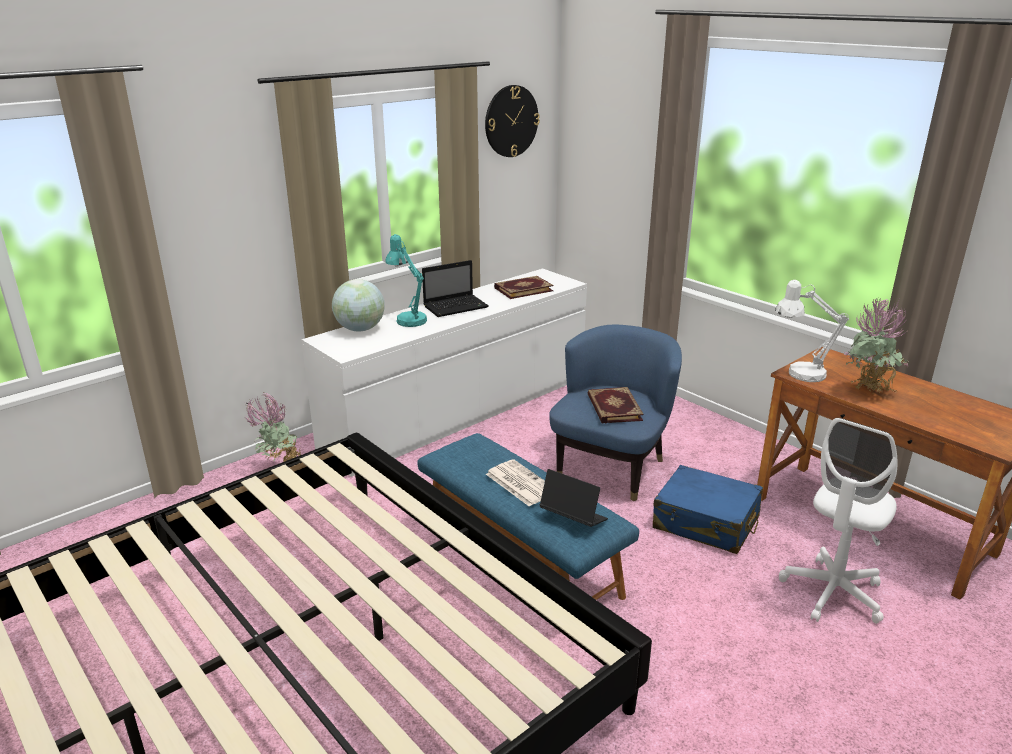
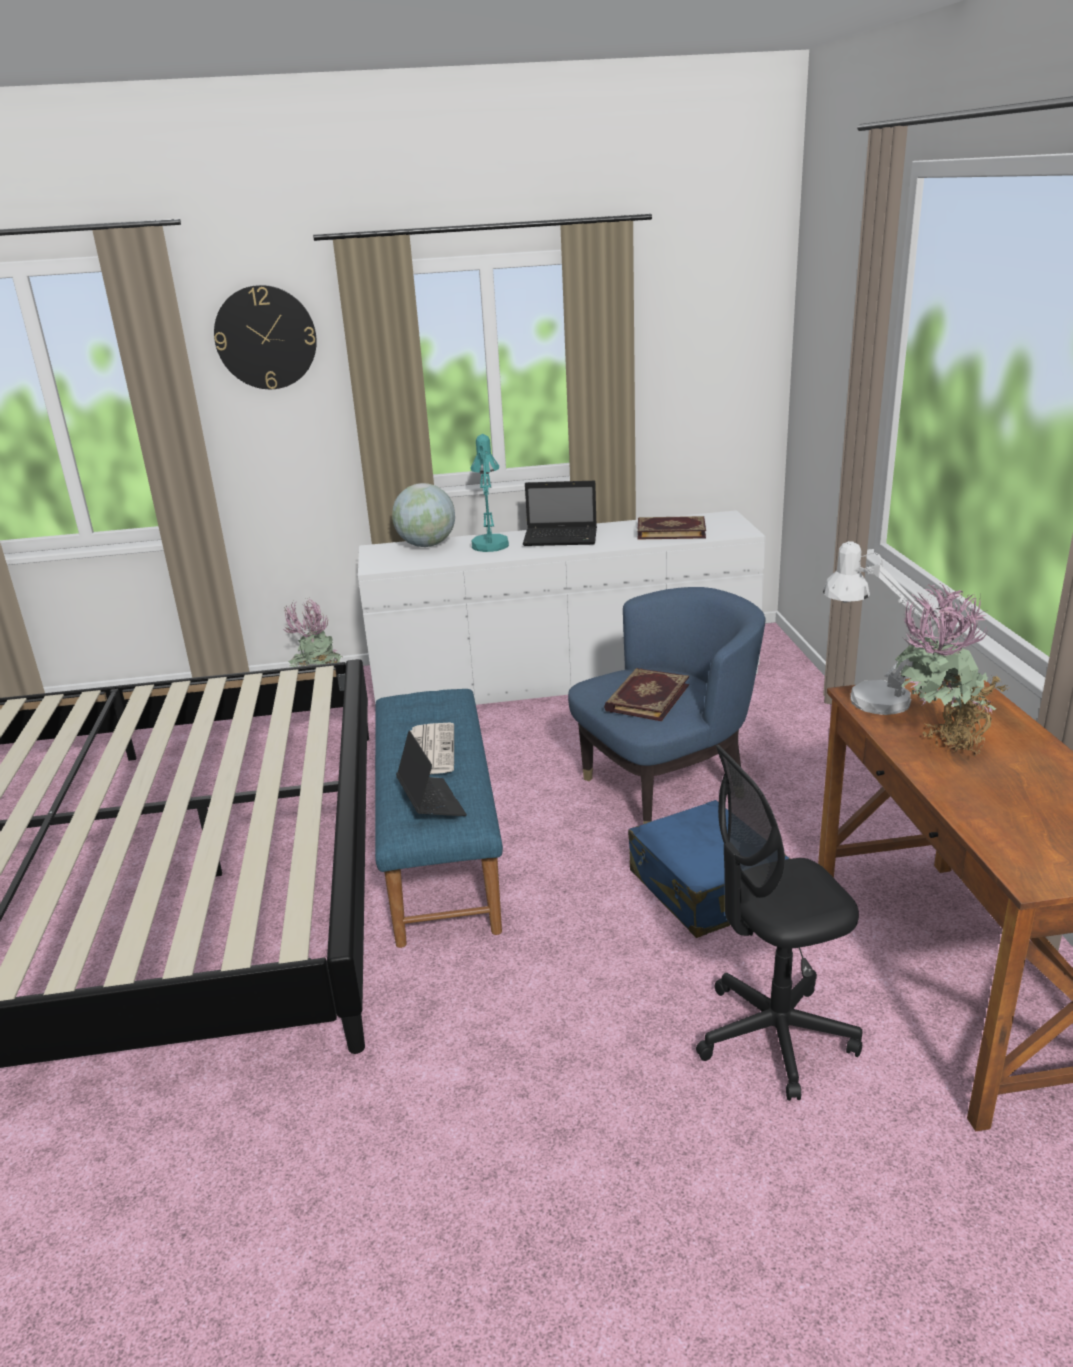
camera: 35 degrees right, 0 degrees up
wall clock [485,85,540,157] -> wall clock moved to [214,285,317,389]
white office chair [779,418,898,624] -> black office chair [696,745,862,1101]

